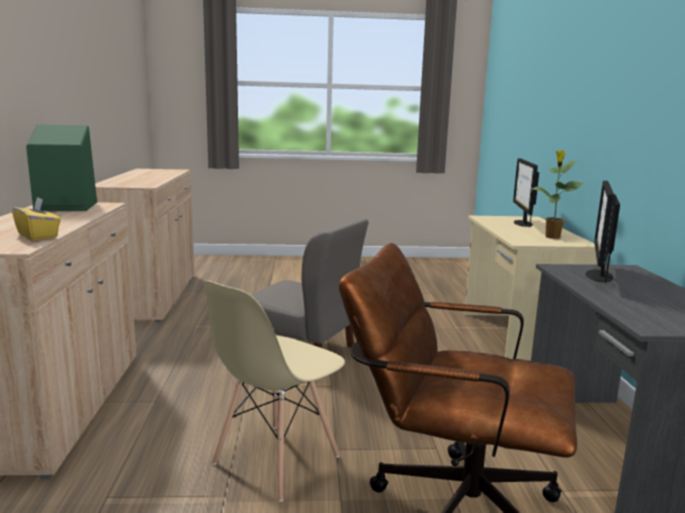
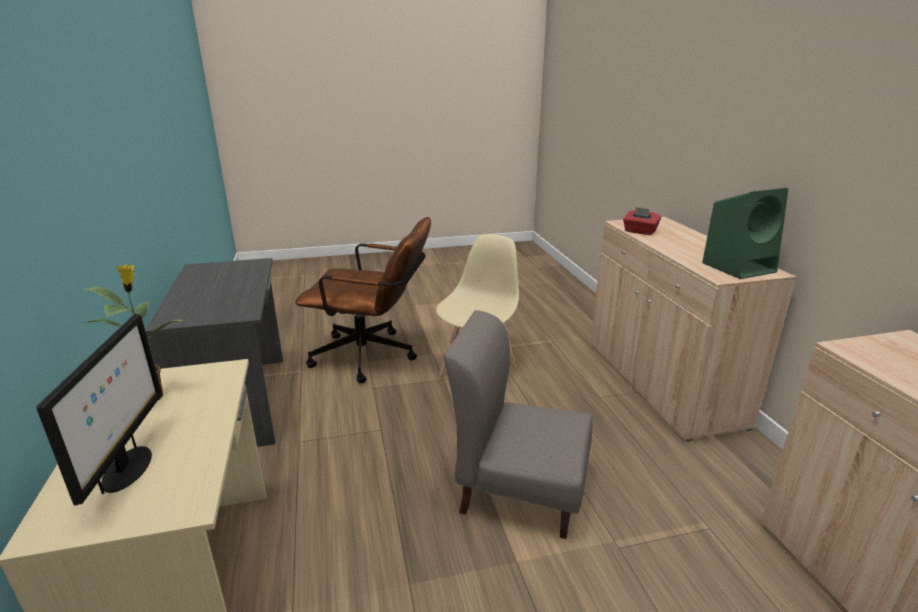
camera: 170 degrees right, 10 degrees up
yellow tissue box [12,197,61,240] -> red tissue box [623,207,661,235]
monitor [586,180,620,283] -> none

